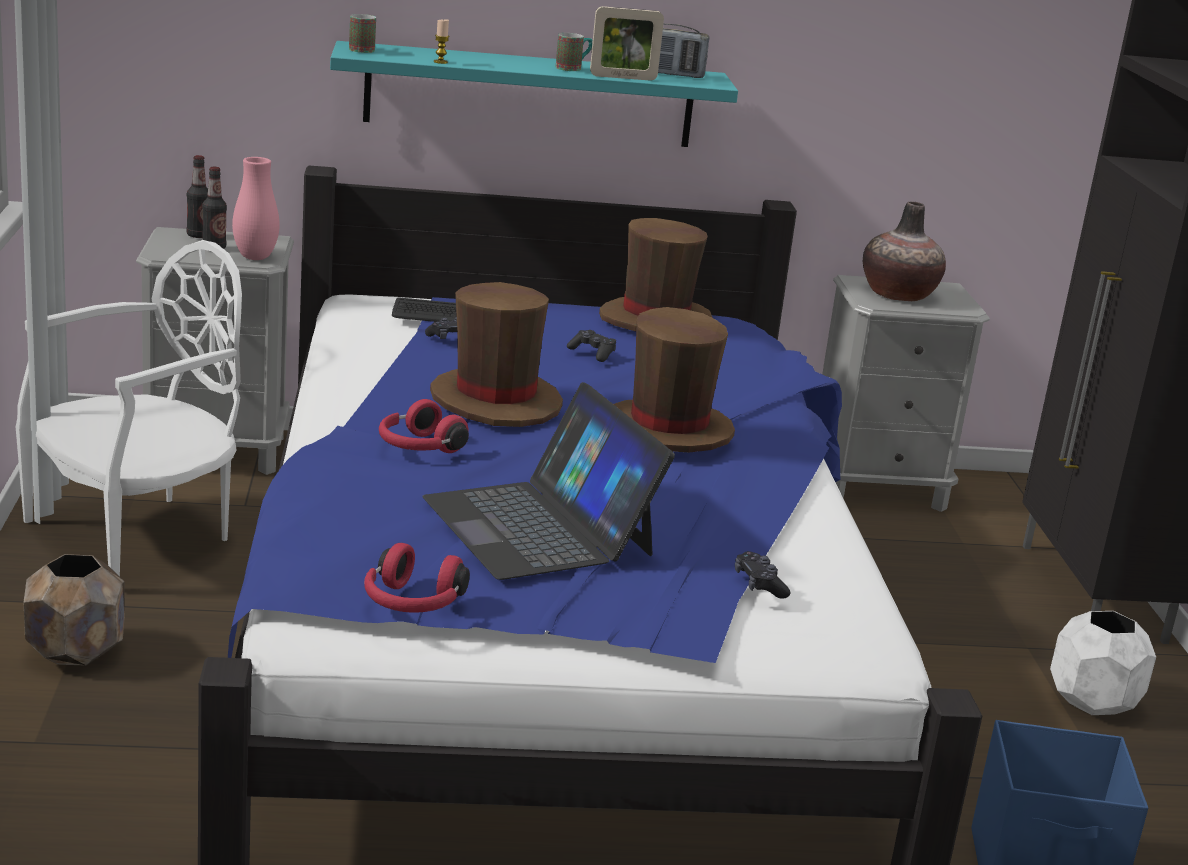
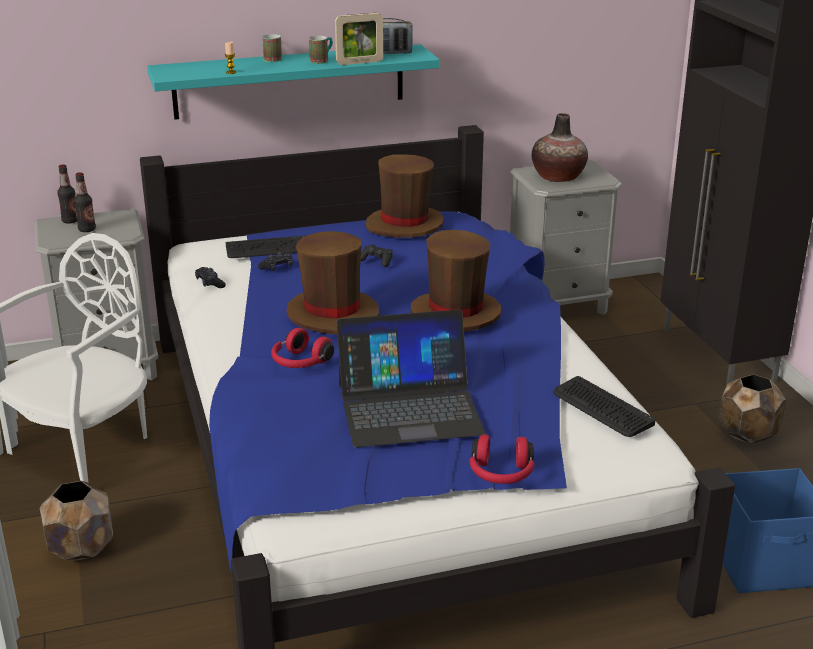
camera: 10 degrees left, 5 degrees up
pink vase [232,157,280,260] -> none
mug [349,14,376,53] -> mug moved to [263,34,282,62]
red headphones [364,543,470,613] -> red headphones moved to [470,434,535,484]
laptop [422,382,675,580] -> laptop turned 60 degrees counterclockwise [336,310,486,448]
black game controller [735,551,790,599] -> black game controller moved to [195,267,226,288]
white planter [1050,611,1156,715] -> brown planter [719,374,786,444]
none -> keyboard [553,376,656,437]

